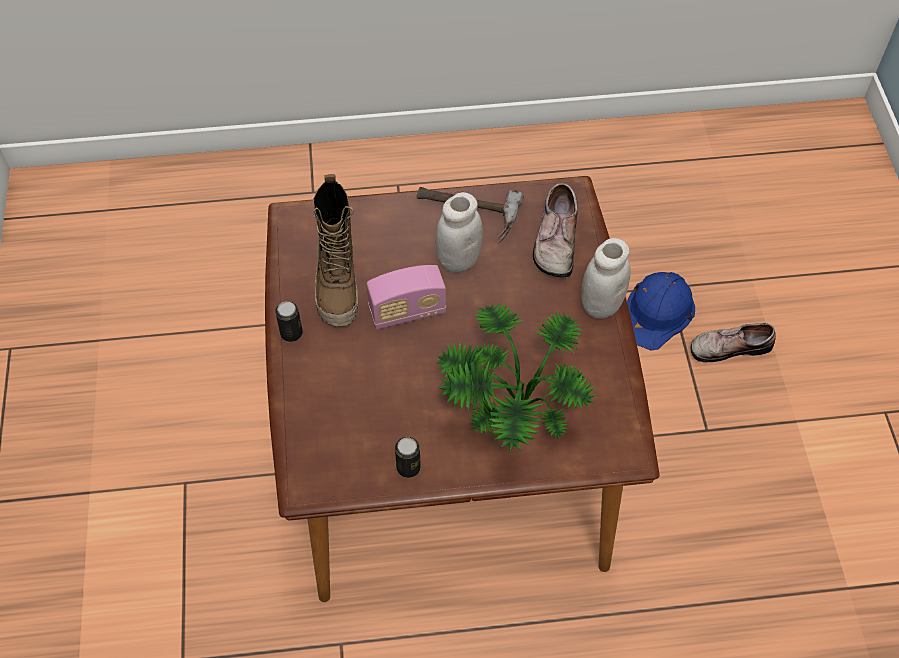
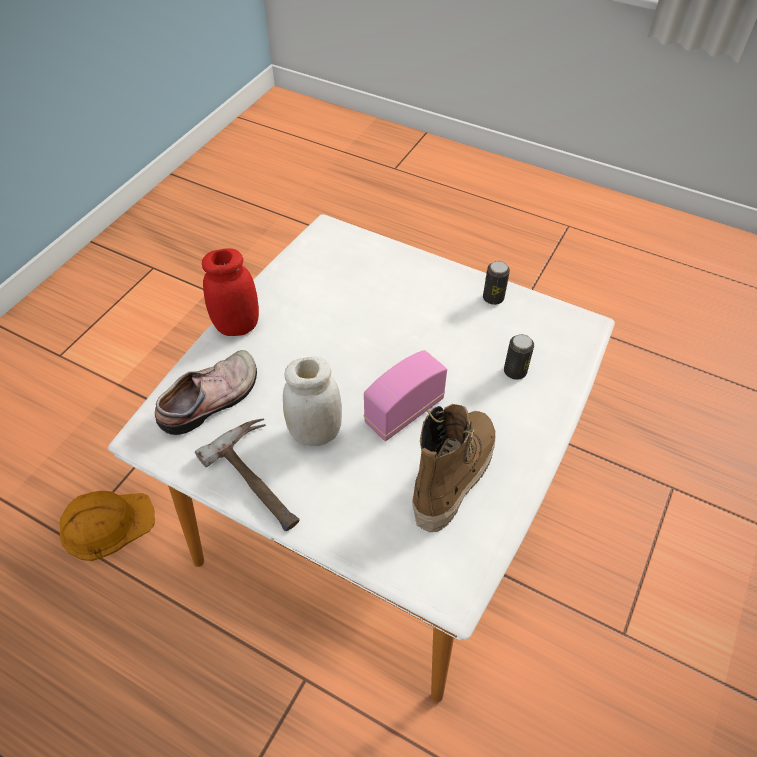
camera: 145 degrees left, 5 degrees down
brown dining table [265,176,660,602] -> white dining table [108,214,615,702]
can [275,301,303,342] -> can moved to [504,334,534,380]
radio [367,265,446,329] -> radio turned 60 degrees counterclockwise [364,350,447,441]
potted plant [436,303,596,452] -> none
white jar [581,238,631,319] -> red jar [202,248,259,336]
blue hard hat [627,272,695,351] -> orange hard hat [59,491,155,561]
shoe [691,323,776,362] -> none

